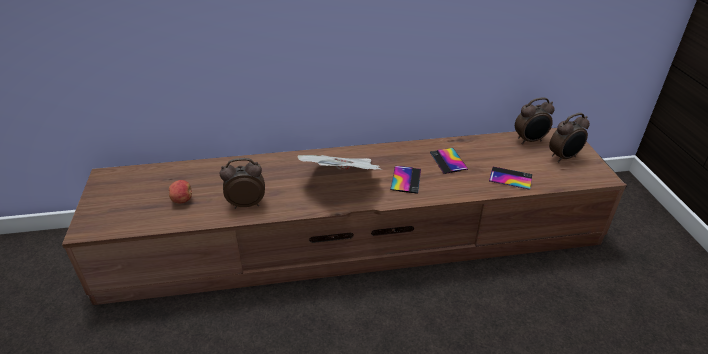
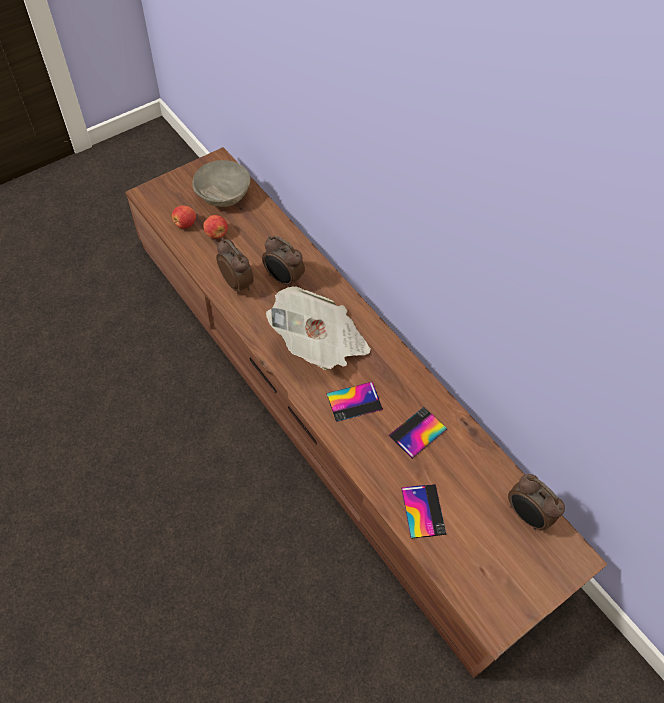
camera: 60 degrees right, 20 degrees up
alarm clock [549,113,590,163] -> alarm clock moved to [262,236,305,287]
none -> apple [172,206,196,229]
none -> grey bowl [192,160,251,207]

